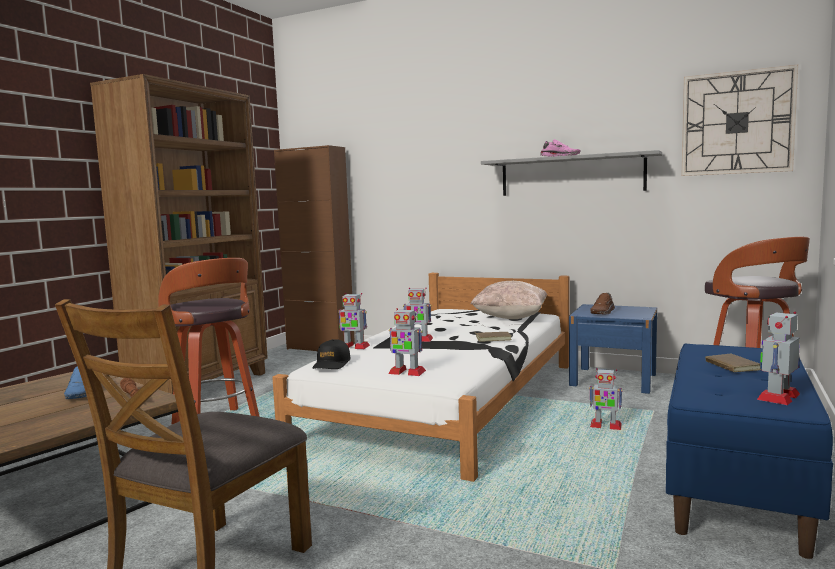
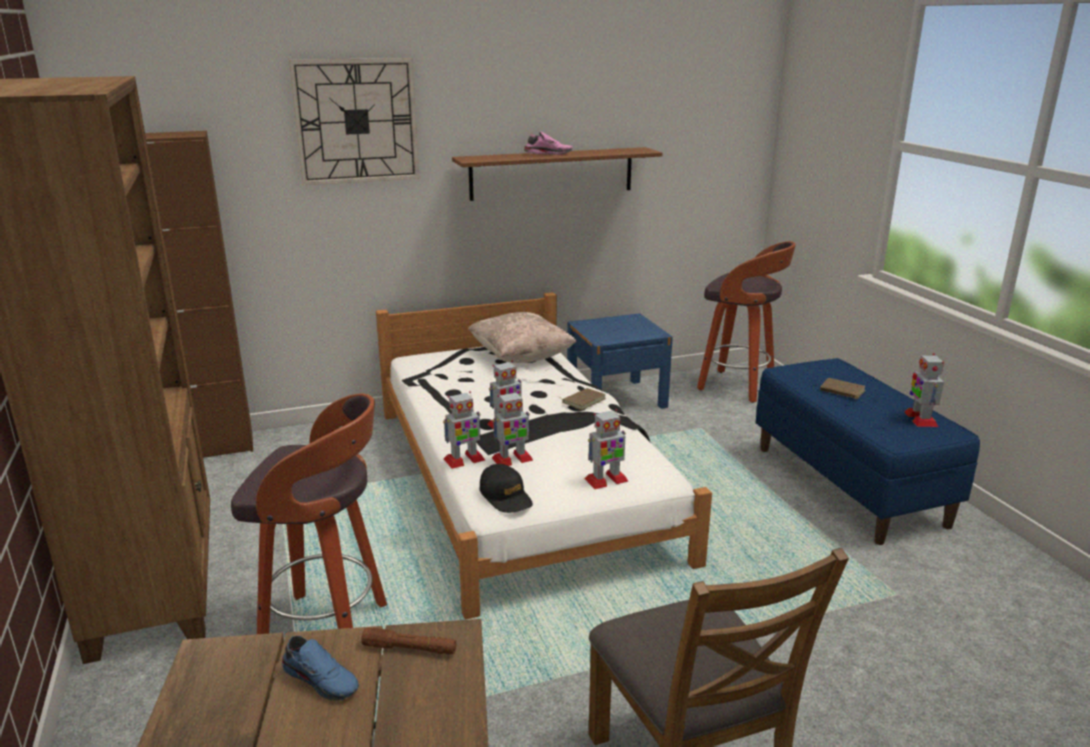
camera: 45 degrees left, 15 degrees up
grey shelf [481,150,662,196] -> brown shelf [452,147,663,201]
toy robot [589,368,622,430] -> toy robot moved to [492,391,534,466]
brown shoe [590,293,615,315] -> none
wall clock [682,65,798,176] -> wall clock moved to [289,58,419,185]

